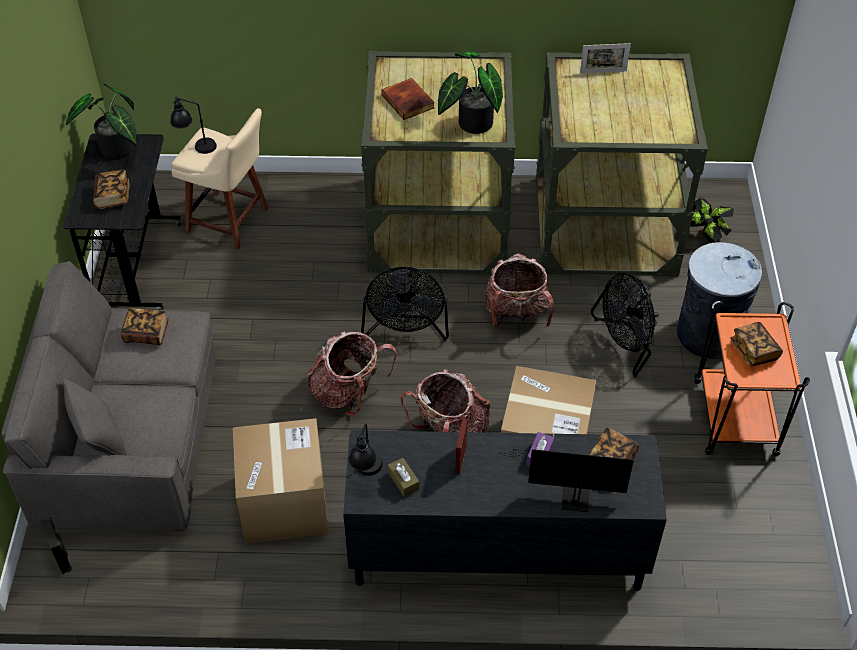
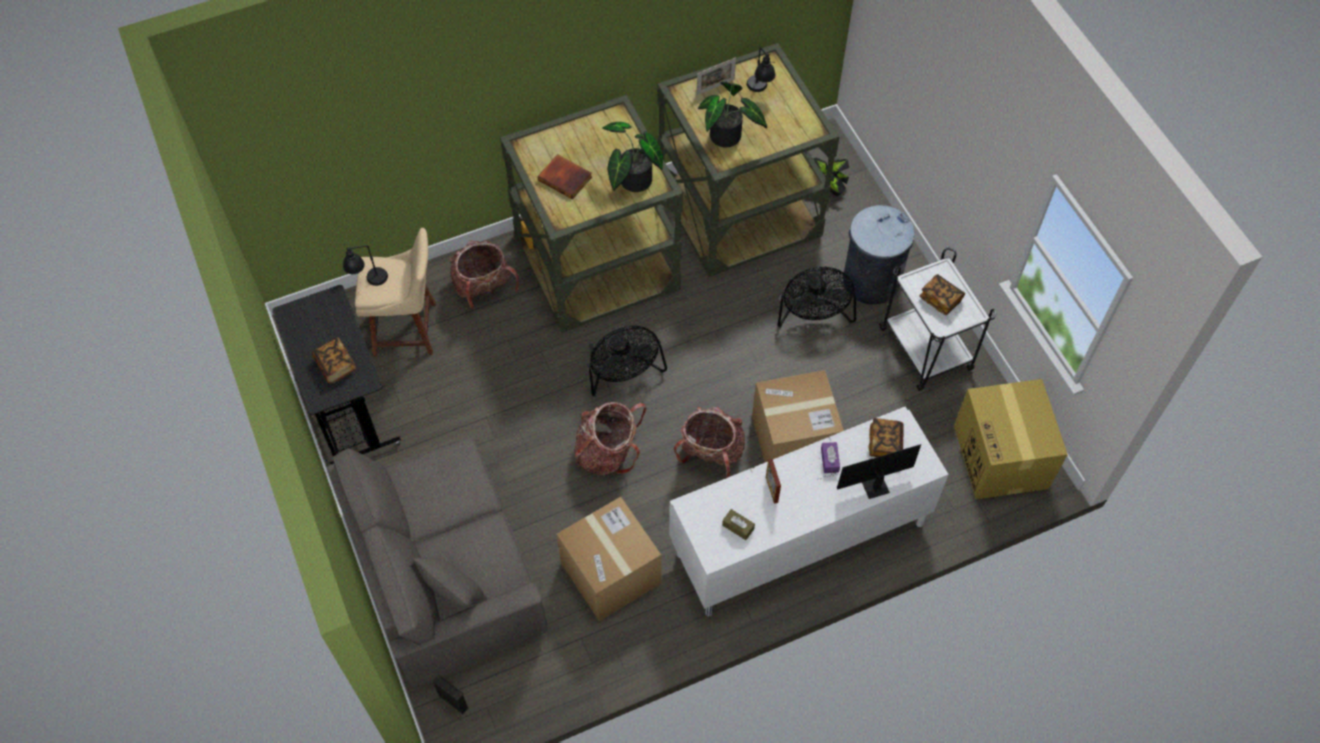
camera: 25 degrees left, 10 degrees up
potted plant [66,84,137,159] -> potted plant moved to [698,81,767,148]
book [121,308,169,346] -> none
black cabinet [343,430,667,591] -> white cabinet [669,407,949,617]
black table lamp [349,424,383,476] -> black table lamp moved to [747,47,775,92]
backpack [485,253,554,327] -> backpack moved to [450,240,519,308]
black fan [591,273,660,378] -> black fan turned 45 degrees counterclockwise [778,265,856,328]
orange cart [694,301,810,456] -> white cart [879,248,996,391]
none -> cardboard box [954,379,1068,499]

